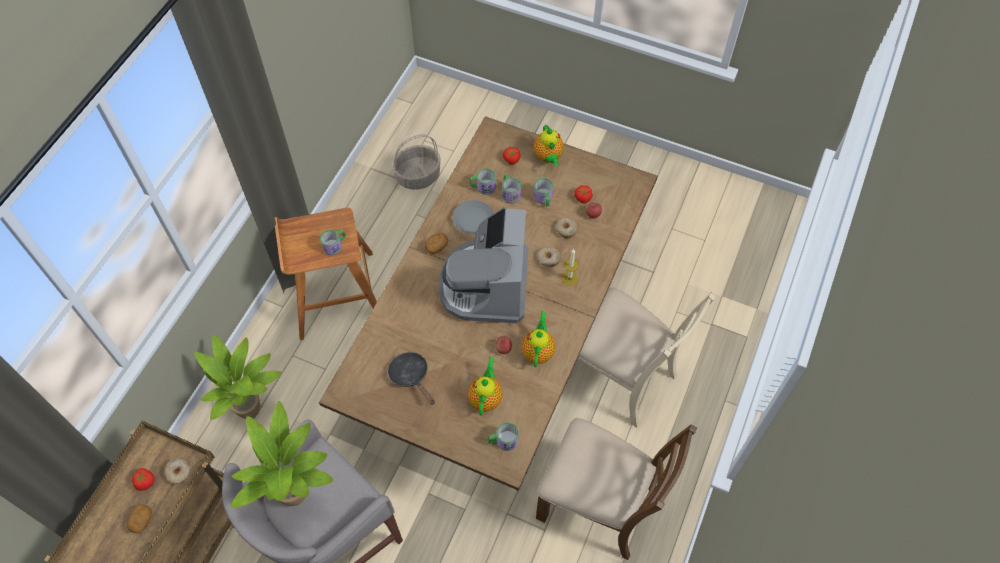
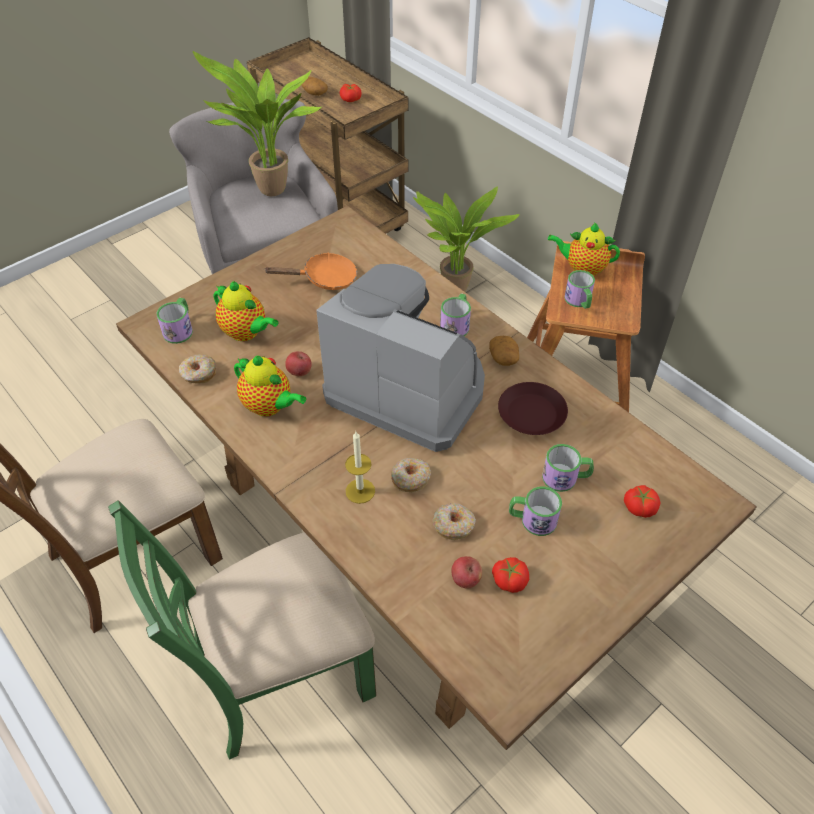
camera: 115 degrees right, 10 degrees down
donut [164,458,190,484] -> donut moved to [179,354,217,383]
black frying pan [388,352,435,405] -> orange frying pan [264,253,357,290]
basket [392,135,441,190] -> none
grey plate [453,200,494,234] -> brown plate [498,382,568,435]
mug [469,168,496,195] -> mug moved to [440,293,471,336]
teapot [534,124,564,166] -> teapot moved to [548,222,620,276]
beige chair [568,287,716,428] -> green chair [108,500,376,760]

